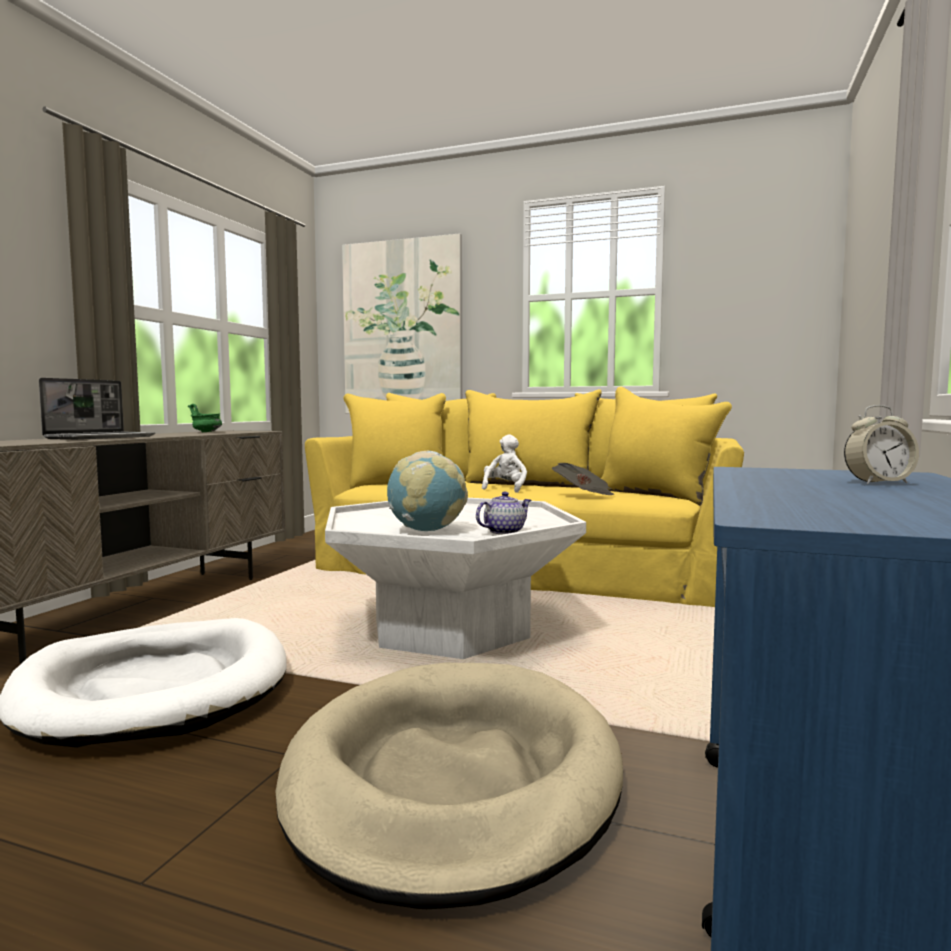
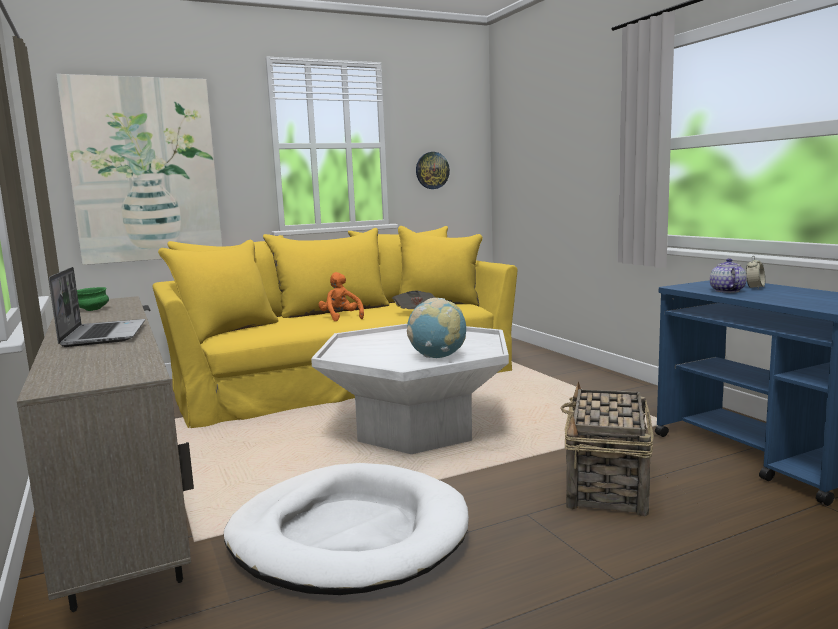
camera: 45 degrees left, 5 degrees up
beige dog bed [275,663,623,909] -> basket [561,381,654,517]
teapot [476,492,532,534] -> teapot moved to [710,258,747,293]
white plush toy [482,434,527,493] -> orange plush toy [319,272,364,321]
none -> wall clock [416,152,450,189]

